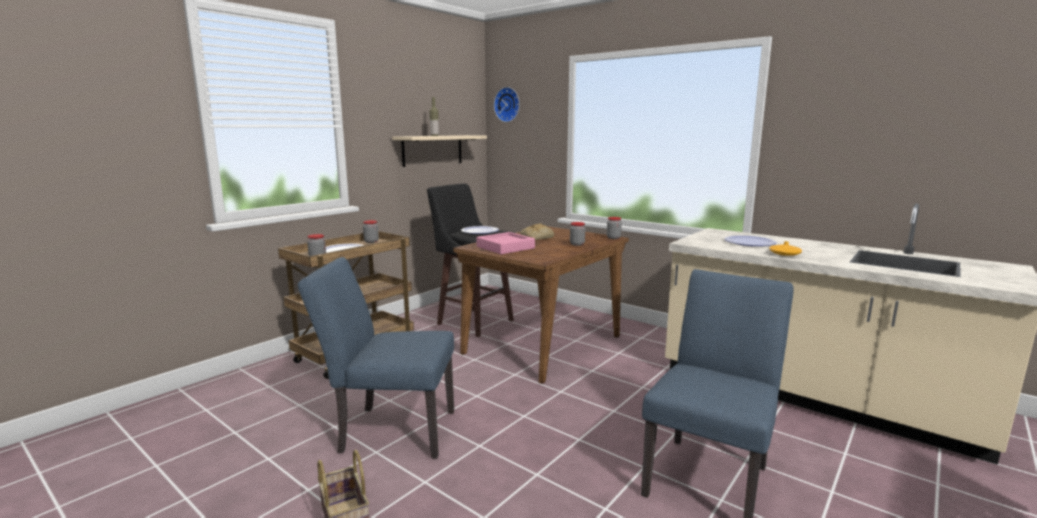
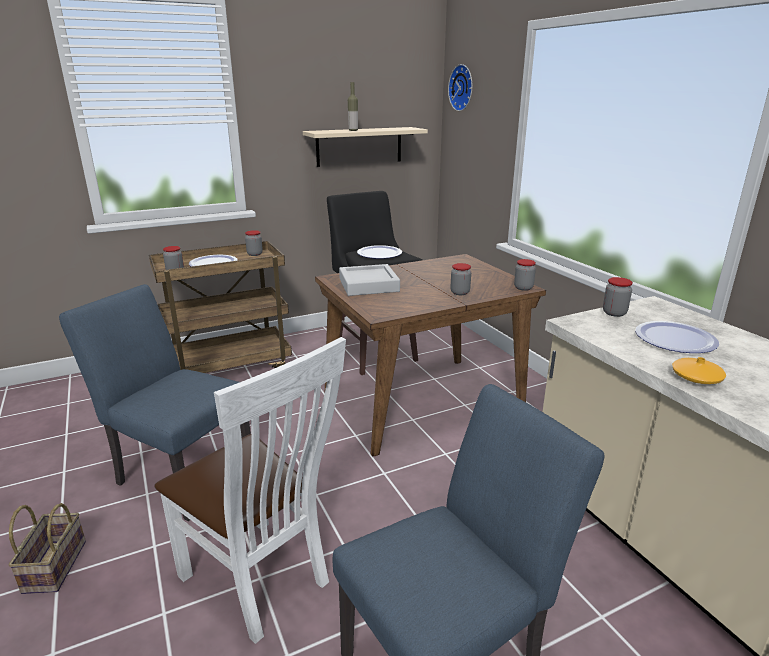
camera: 25 degrees right, 10 degrees up
pink tray [476,232,535,254] -> grey tray [339,264,400,296]
bread [520,224,554,240] -> none
none -> white chair [155,337,346,644]
none -> jar [603,277,633,317]

